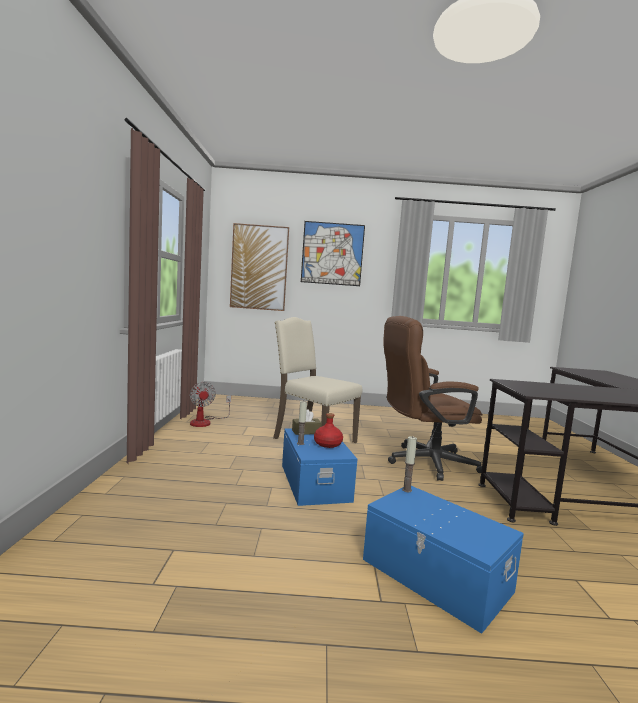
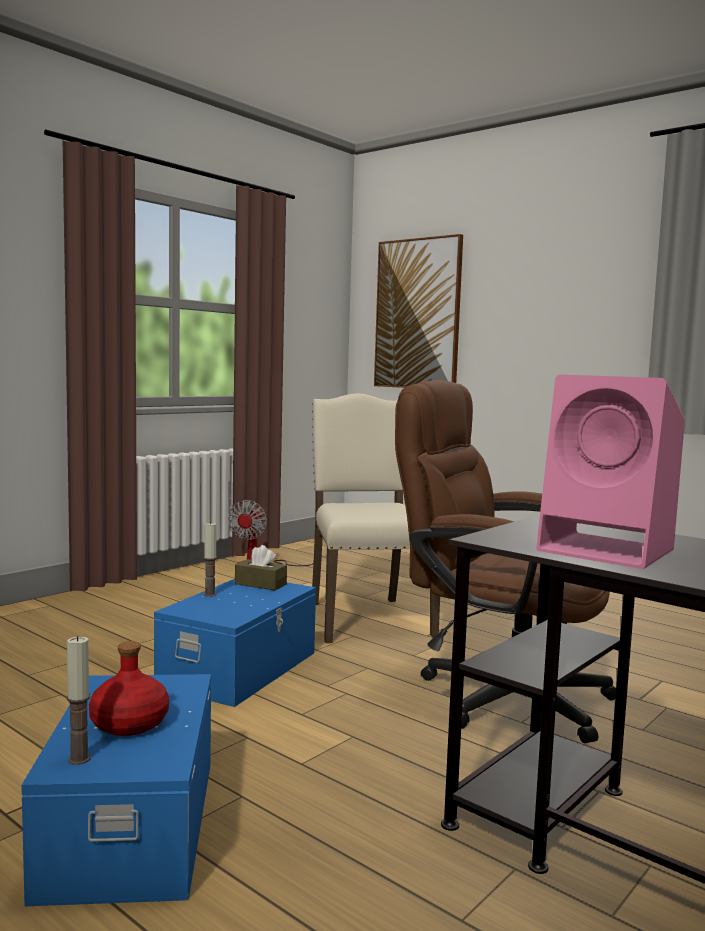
camera: 40 degrees right, 0 degrees up
picture [301,221,365,286] -> none
red bottle [314,413,343,448] -> red bottle moved to [89,641,169,736]
candle [402,436,417,492] -> candle moved to [66,636,91,765]
none -> pink speaker [536,375,685,569]

